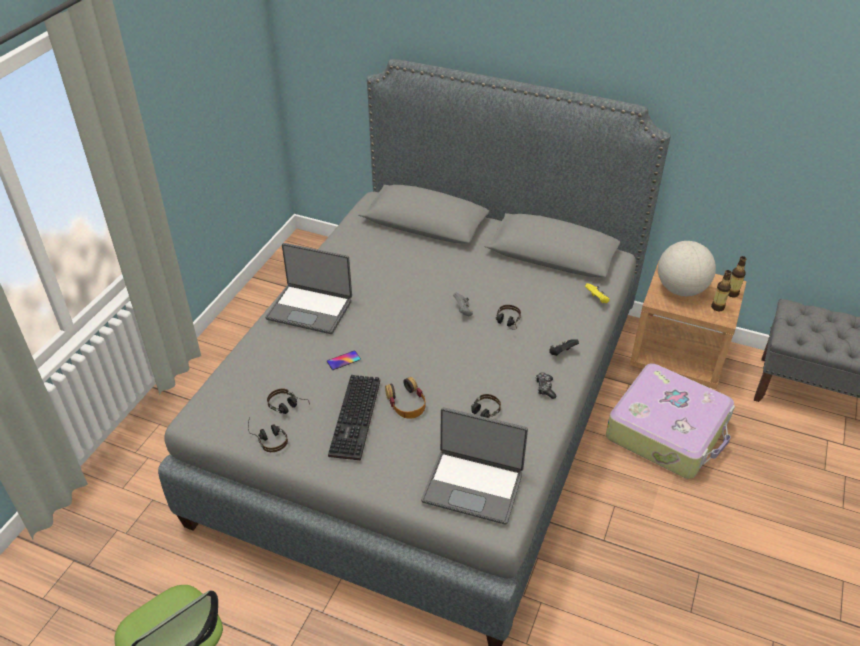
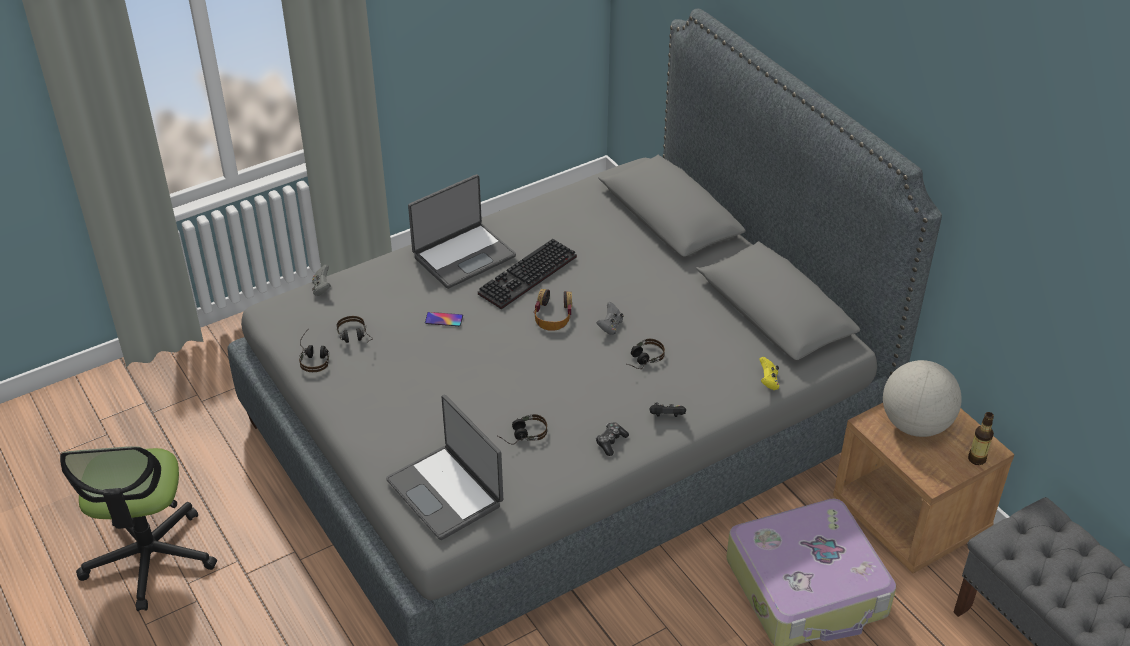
camera: 35 degrees right, 0 degrees up
laptop [266,243,352,334] -> laptop turned 90 degrees counterclockwise [408,174,516,289]
keyboard [328,375,380,461] -> keyboard moved to [478,239,577,309]
headphones [385,377,425,419] -> headphones moved to [534,289,572,331]
bottle [711,270,732,311] -> none
none -> grey game controller [312,265,331,296]

